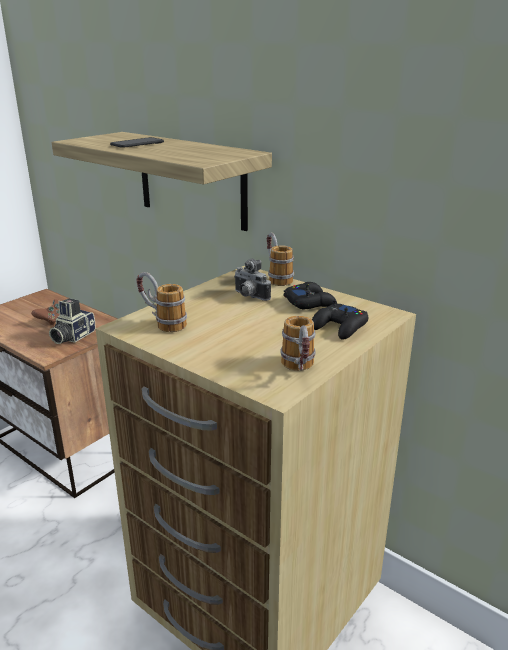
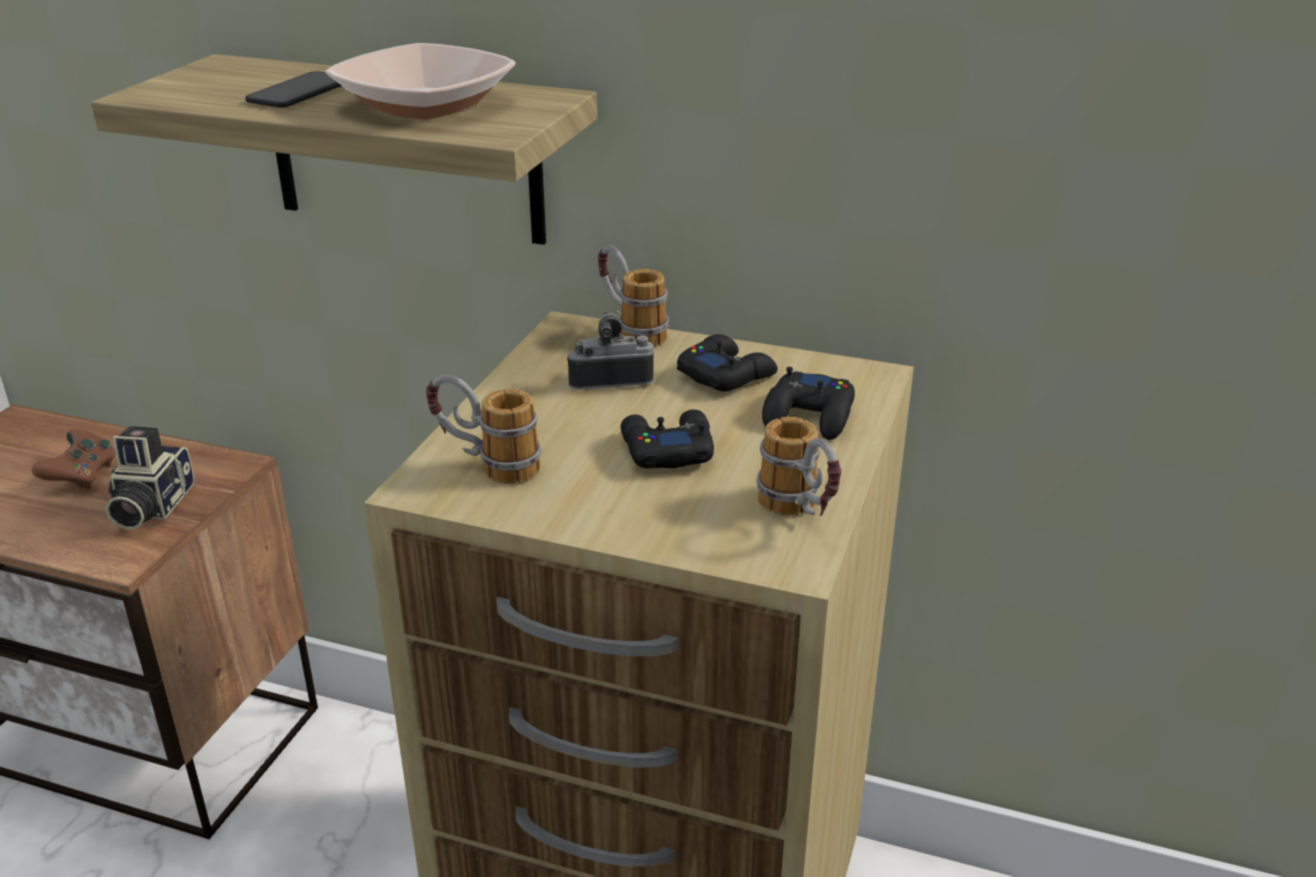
camera: 20 degrees left, 5 degrees up
camera [234,259,271,301] -> camera turned 150 degrees clockwise [566,311,654,390]
none -> bowl [325,43,516,119]
none -> black game controller [621,409,714,468]

